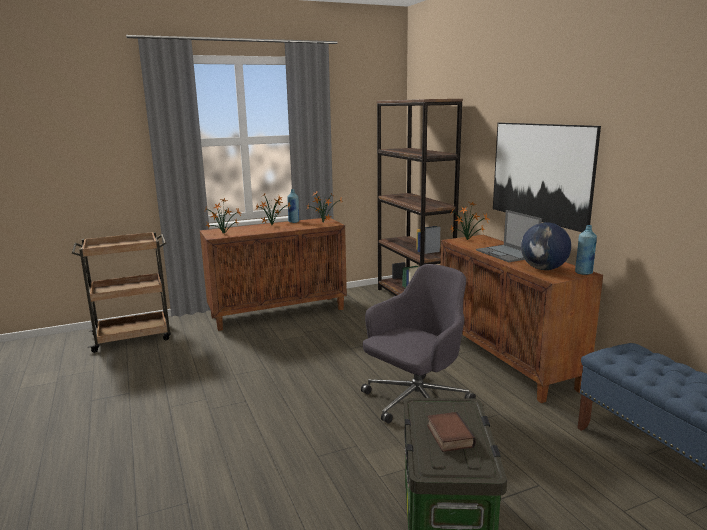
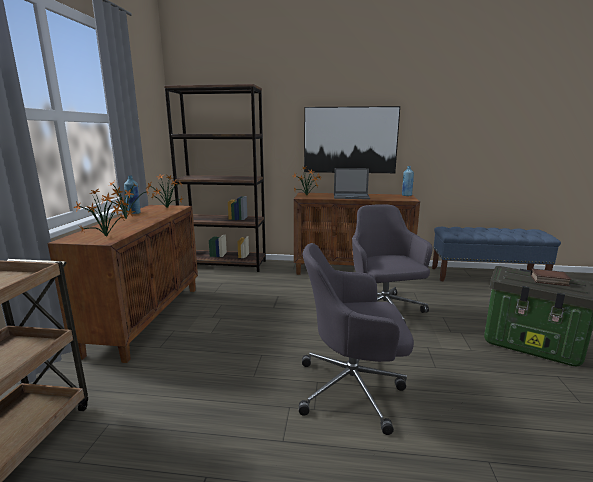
camera: 60 degrees left, 0 degrees up
globe [521,222,571,270] -> none
none -> grey office chair [299,243,414,435]

